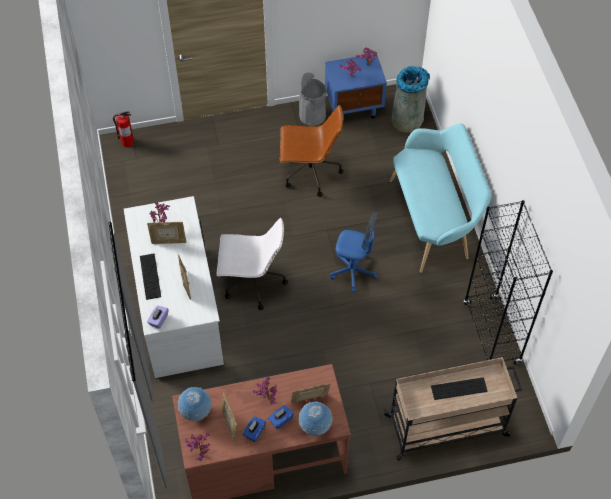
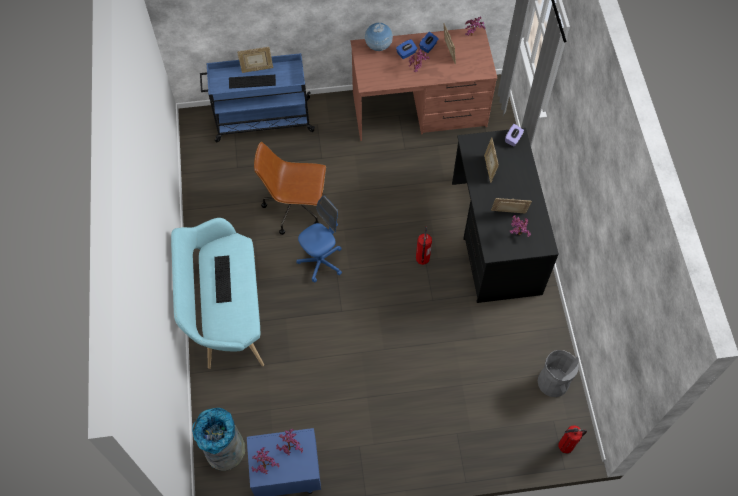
camera: 175 degrees left, 5 degrees up
white desk [124,196,224,378] -> black desk [452,128,559,303]
keyboard [140,253,161,300] -> keyboard moved to [214,255,231,303]
globe [178,387,212,421] -> none
white office chair [217,218,288,310] -> fire extinguisher [416,226,432,265]
brown office chair [280,105,343,197] -> brown office chair moved to [254,142,326,235]
picture frame [291,383,330,403] -> picture frame moved to [237,47,273,73]
grey trash can [299,72,327,126] -> grey trash can moved to [538,350,579,397]
blue office chair [330,212,377,293] -> blue office chair turned 120 degrees clockwise [297,196,342,283]
beige cart [383,357,522,461] -> blue cart [200,53,315,142]
black bookcase [464,200,553,364] -> none

